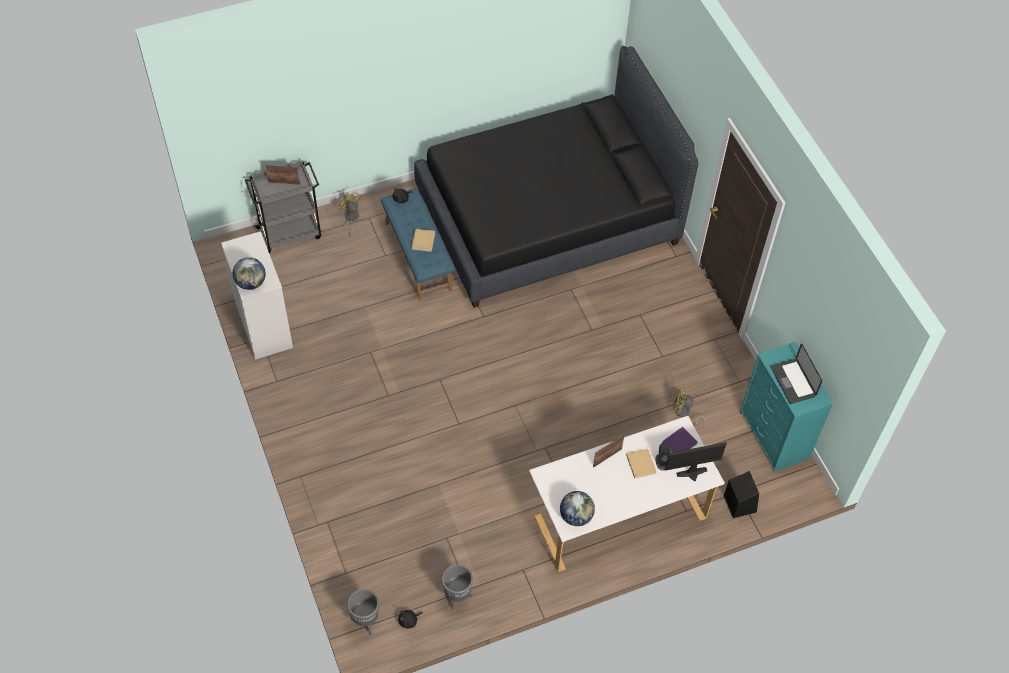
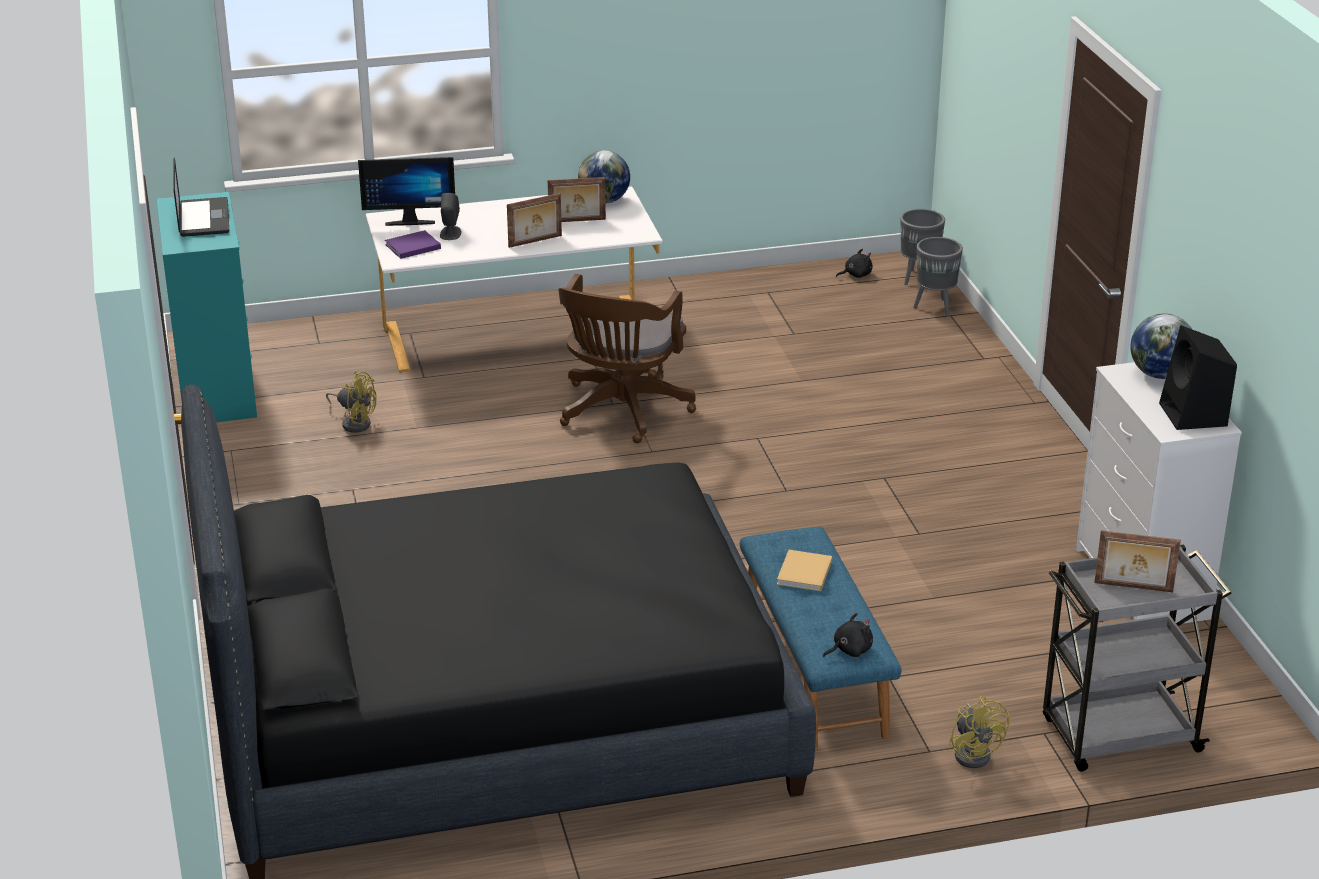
camera: 170 degrees left, 25 degrees down
grey planter [442,565,473,610] -> grey planter moved to [913,237,963,317]
beige book [626,449,656,479] -> none
black speaker [724,471,759,518] -> black speaker moved to [1159,325,1237,430]
none -> picture frame [548,177,606,222]
none -> brown office chair [558,274,696,443]

